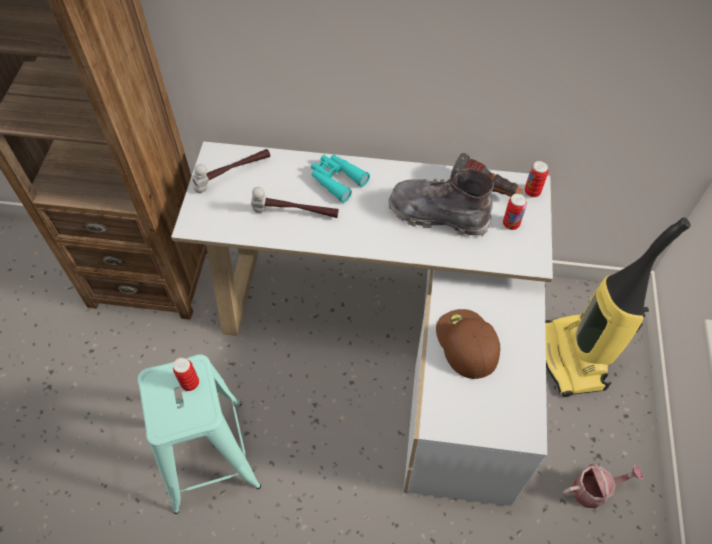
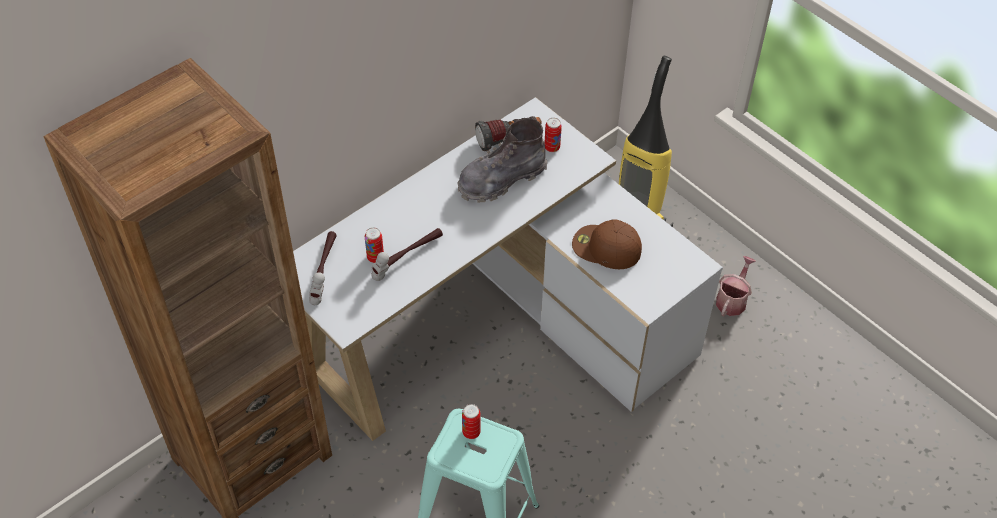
camera: 50 degrees left, 5 degrees down
turquoise binoculars [311,155,370,203] -> none
can [525,161,549,197] -> can moved to [365,227,384,263]

